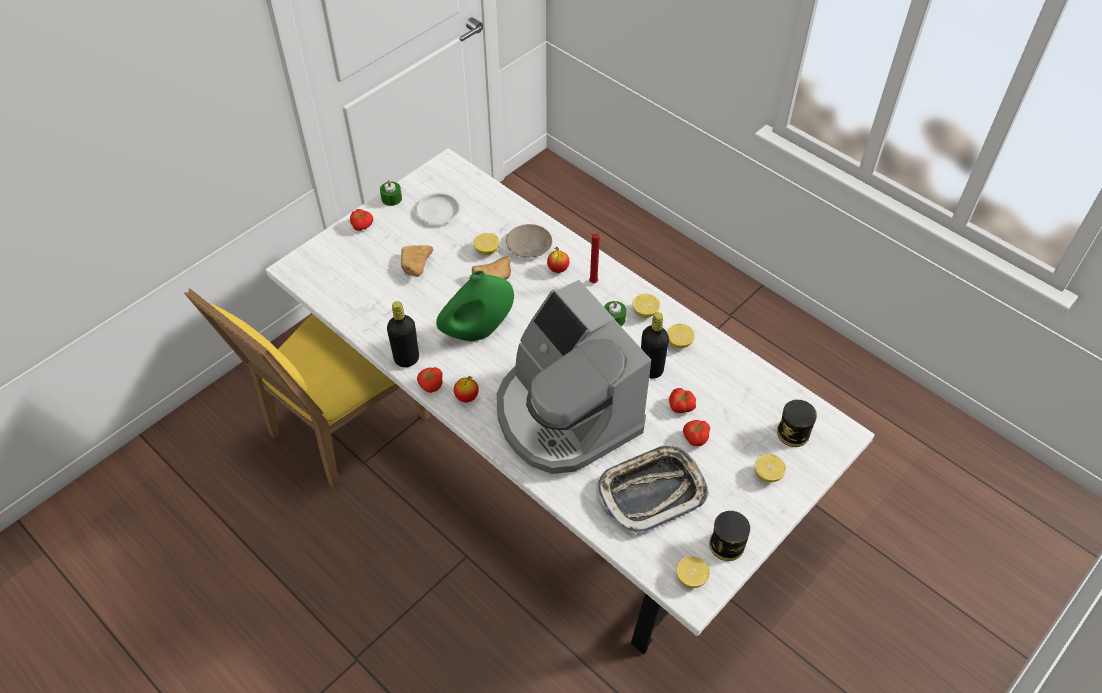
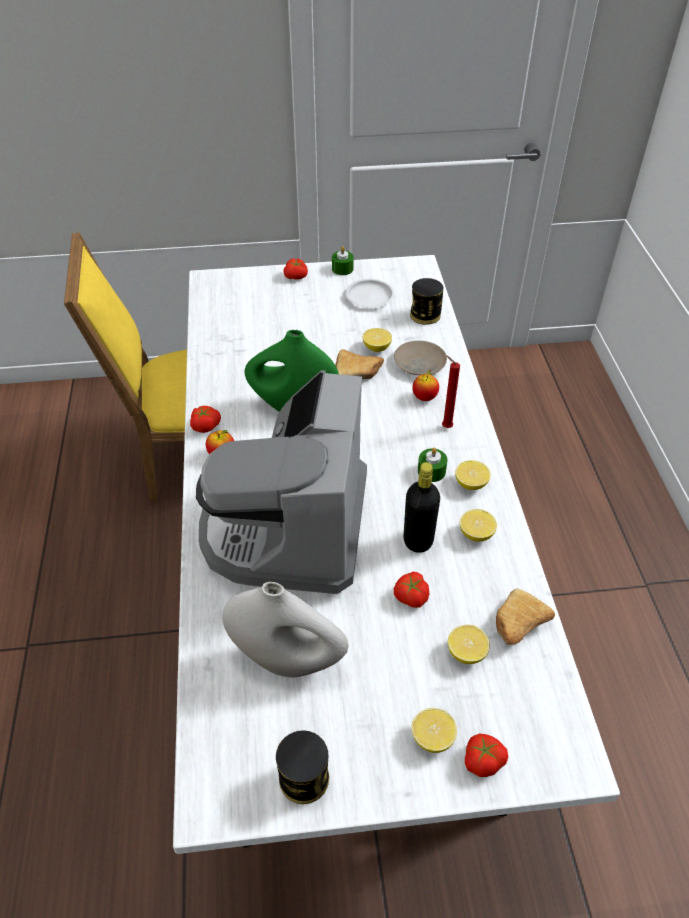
camera: 40 degrees right, 5 degrees down
black bottle [387,301,419,367] -> none
bread [401,245,433,277] -> bread moved to [496,589,555,645]
tray [596,442,709,535] -> white vase [222,582,348,677]
lemon [676,556,710,588] -> lemon moved to [448,625,490,664]
tomato [683,420,710,446] -> tomato moved to [465,734,508,777]
can [777,400,817,447] -> can moved to [410,278,443,325]

